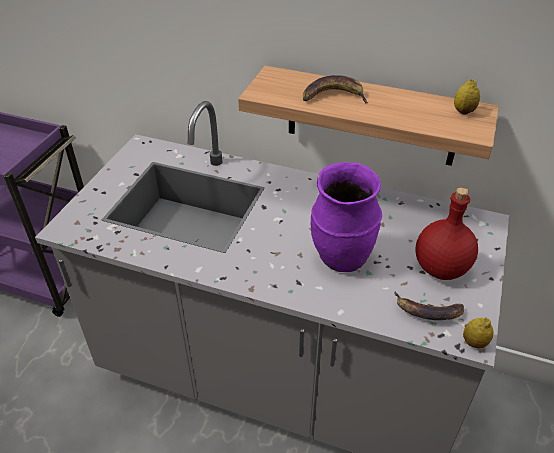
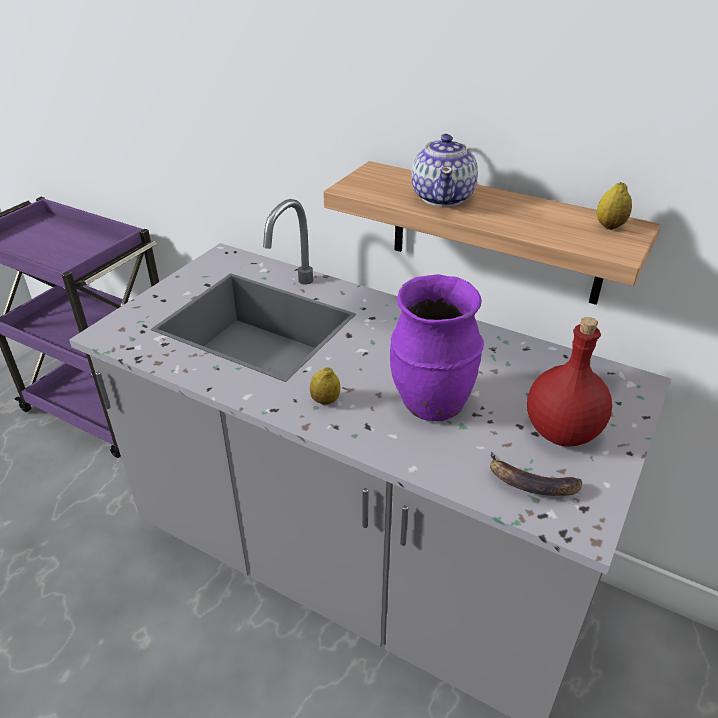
camera: 10 degrees right, 5 degrees down
banana [303,75,368,103] -> teapot [411,133,478,207]
lemon [463,317,493,348] -> lemon moved to [310,367,340,405]

